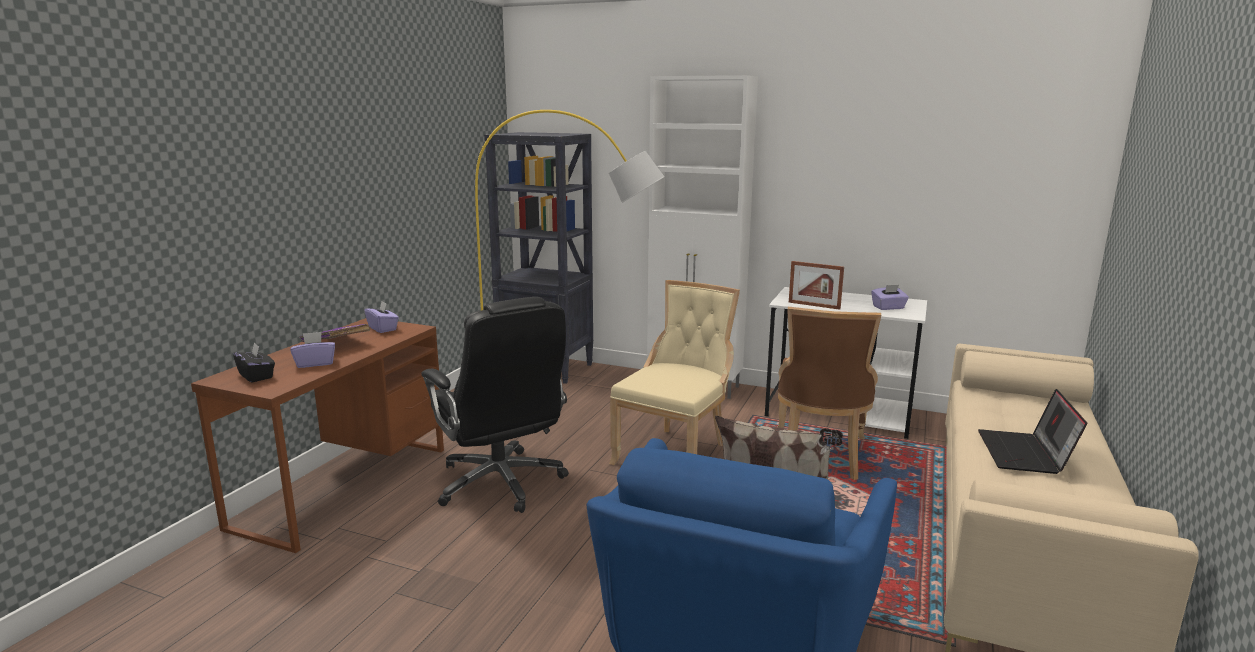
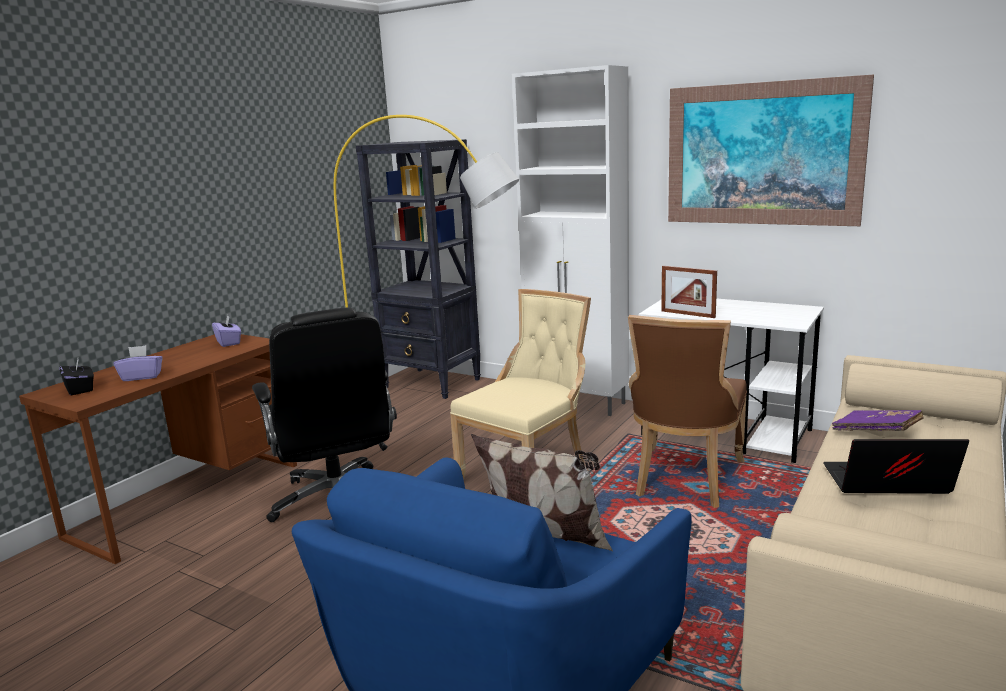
camera: 10 degrees right, 0 degrees up
purple book [299,324,370,342] -> purple book moved to [832,410,924,431]
purple tissue box [871,285,909,310] -> none
laptop [978,389,1087,474] -> laptop turned 75 degrees clockwise [823,439,969,494]
none -> picture [668,74,874,226]

